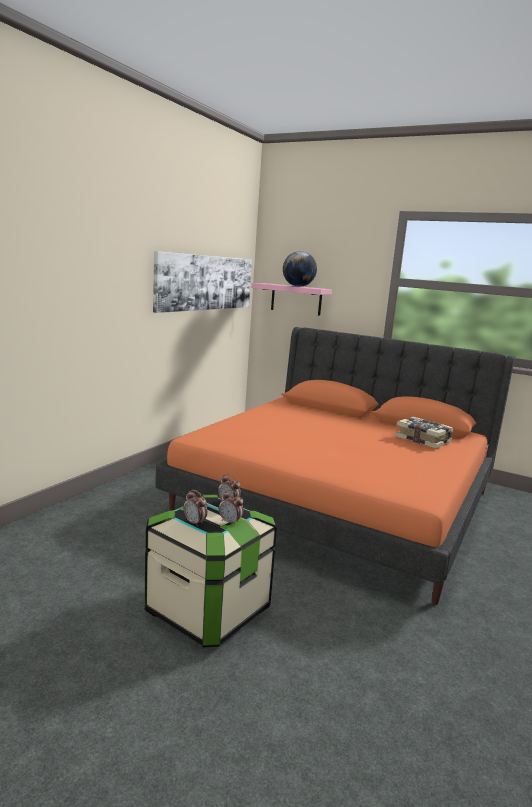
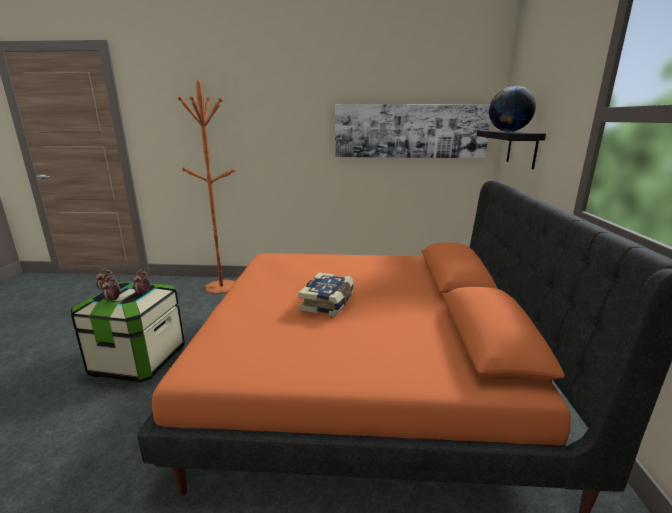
camera: 65 degrees right, 5 degrees up
pink shelf [251,283,332,316] -> black shelf [477,130,546,169]
book [395,416,453,449] -> book moved to [298,272,354,317]
none -> orange clothes rack [178,80,235,294]

